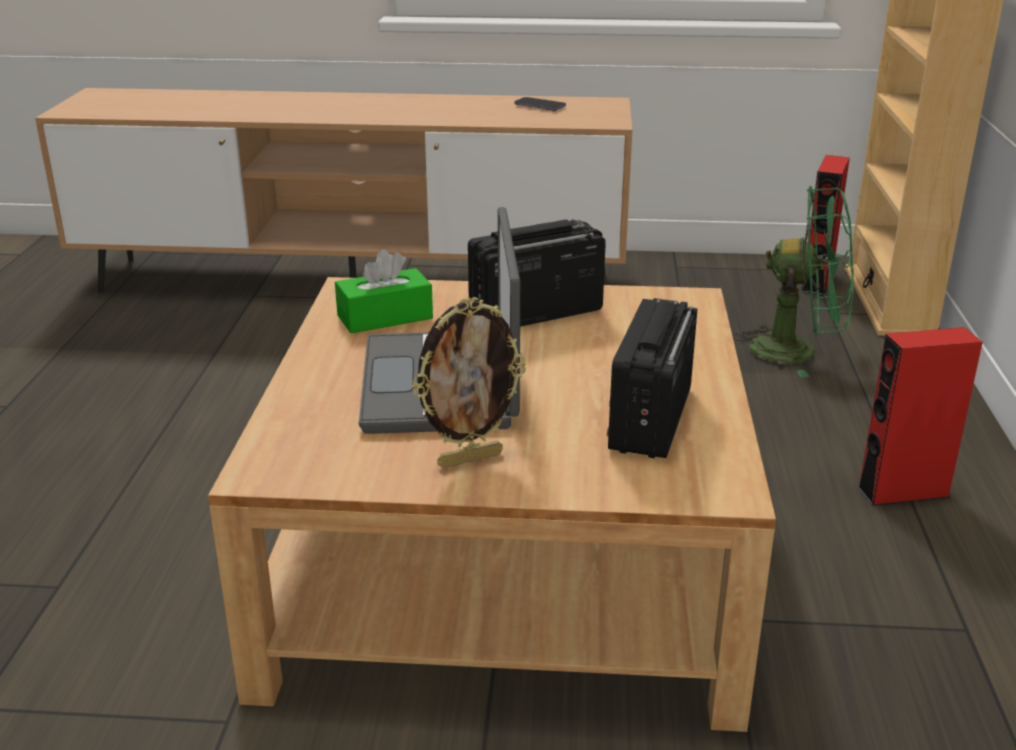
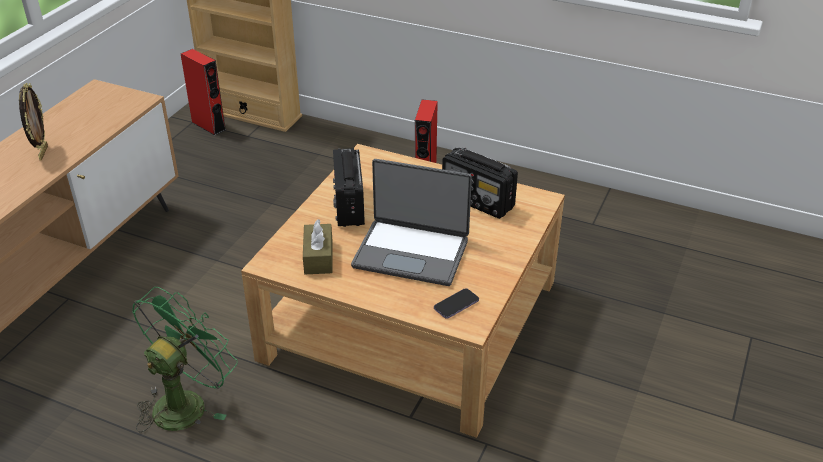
camera: 70 degrees left, 10 degrees up
green tissue box [335,249,433,333] -> brown tissue box [303,219,333,274]
picture frame [412,297,526,468] -> picture frame moved to [19,83,48,161]
phone [514,97,566,111] -> phone moved to [434,288,479,319]
green fan [733,186,854,378] -> green fan moved to [132,287,238,432]

